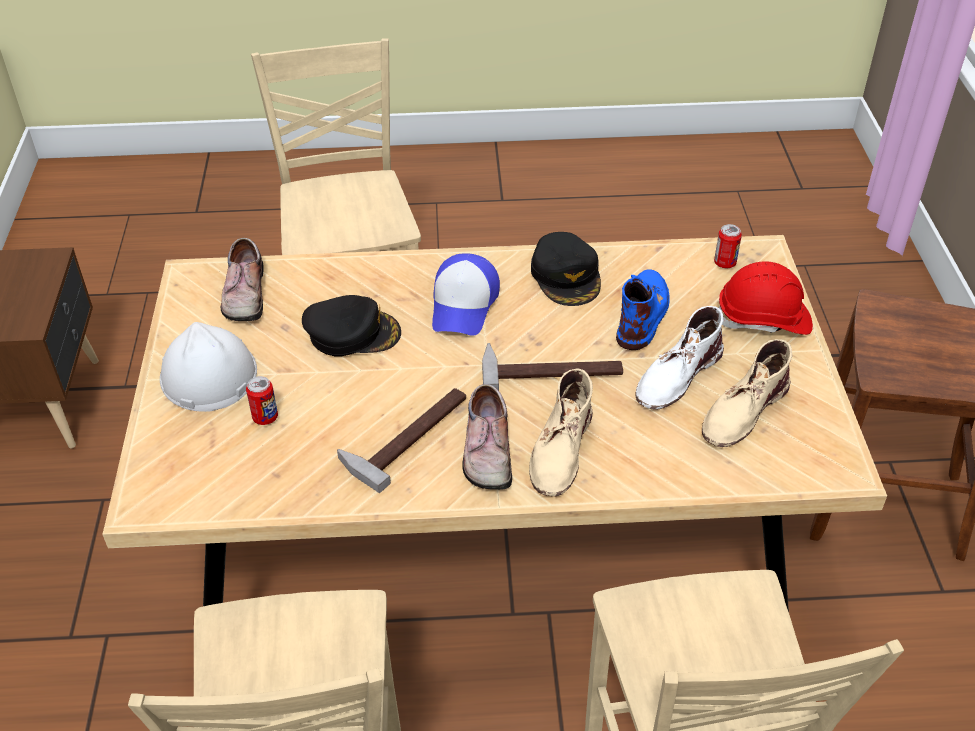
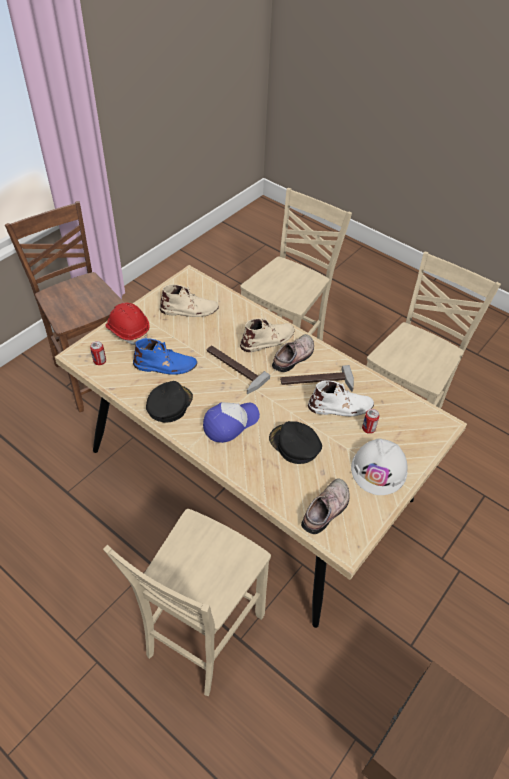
camera: 140 degrees left, 5 degrees up
blue boot [616,269,670,350] -> blue boot turned 150 degrees counterclockwise [133,338,197,375]
white boot [635,306,724,410] -> white boot moved to [308,380,374,416]

